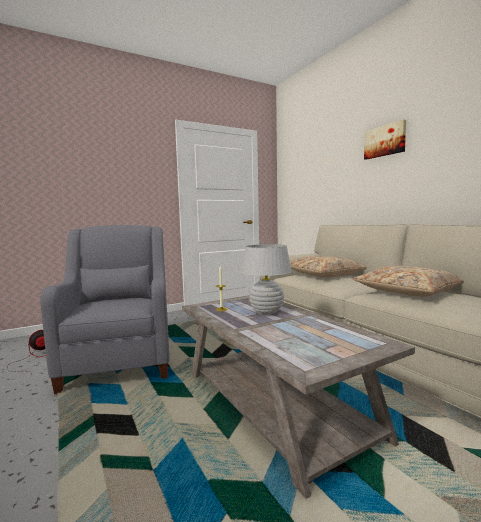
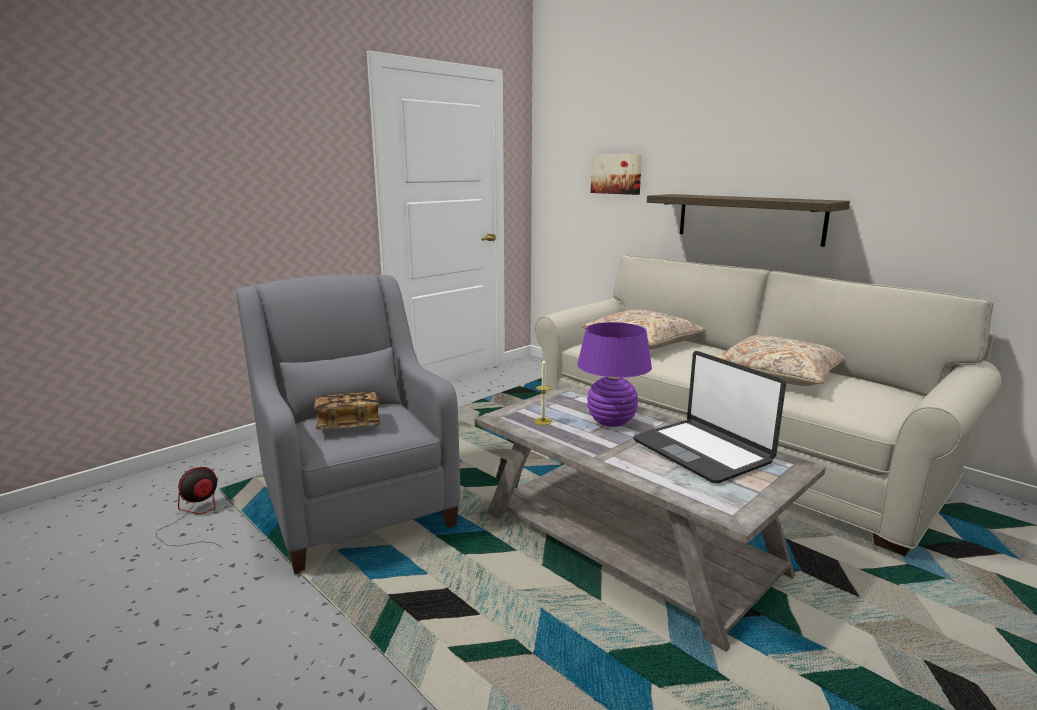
camera: 15 degrees left, 10 degrees up
white table lamp [241,244,292,315] -> purple table lamp [577,322,652,427]
picture [364,119,406,160] -> picture moved to [591,154,642,195]
none -> book [314,391,380,429]
none -> laptop [633,351,786,483]
none -> shelf [647,194,850,247]

